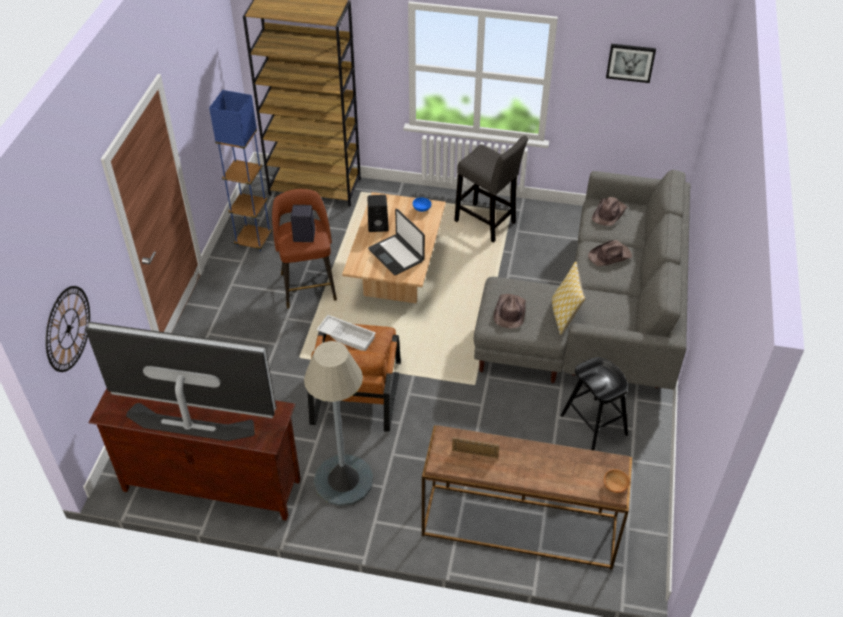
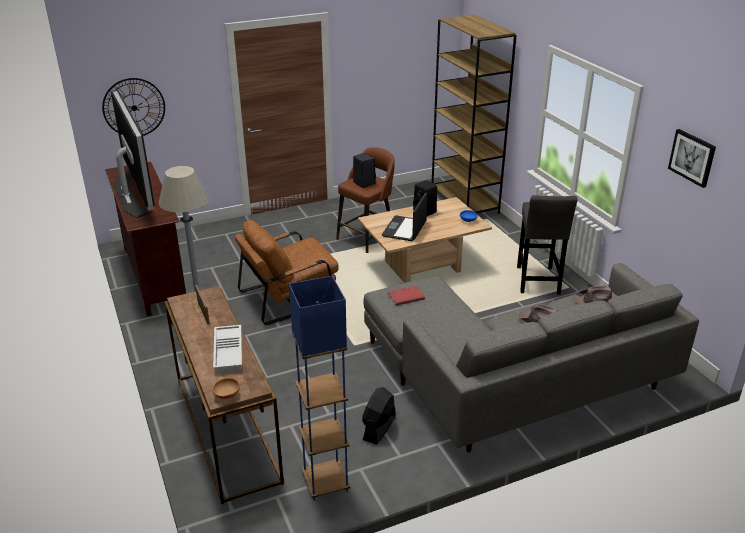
camera: 55 degrees right, 15 degrees down
blue floor lamp [209,90,272,251] -> blue floor lamp moved to [289,276,351,500]
white tray [316,315,376,351] -> white tray moved to [213,325,242,374]
brown hat [494,294,526,329] -> red book [388,286,425,306]
pillow [552,262,586,335] -> none
black stool [561,357,628,451] -> black fan [362,387,396,445]

